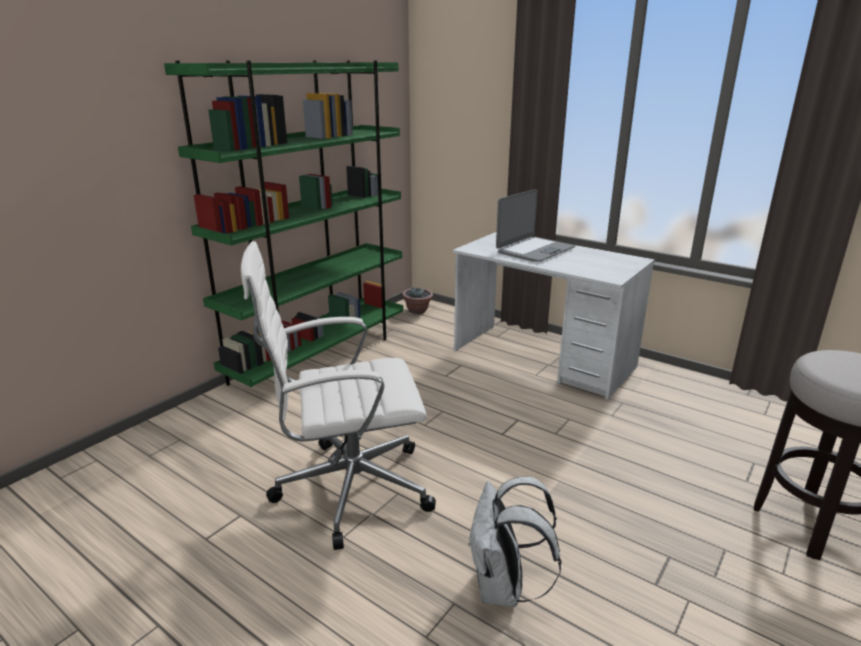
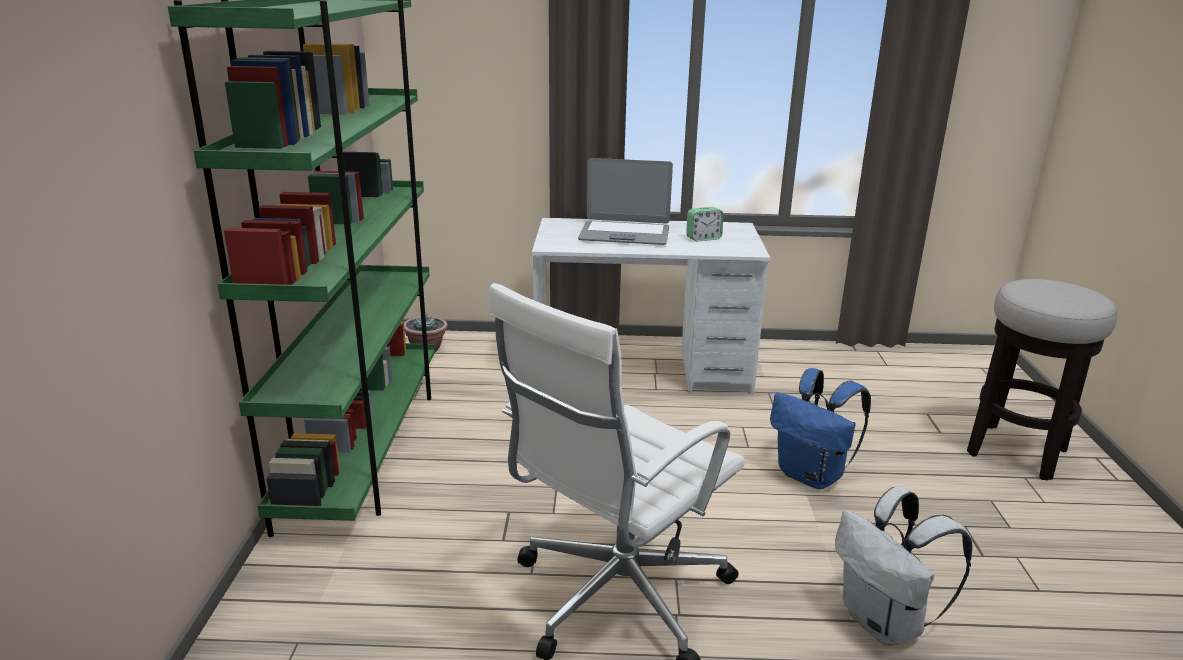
camera: 35 degrees left, 0 degrees up
laptop [496,189,575,262] -> laptop turned 90 degrees clockwise [578,158,673,245]
none -> alarm clock [686,207,724,241]
none -> blue backpack [770,368,871,489]

